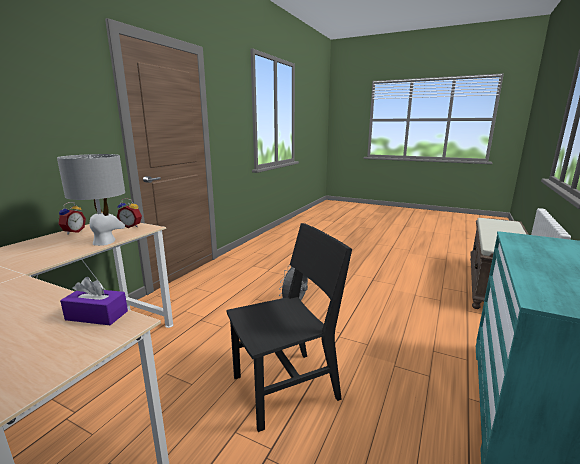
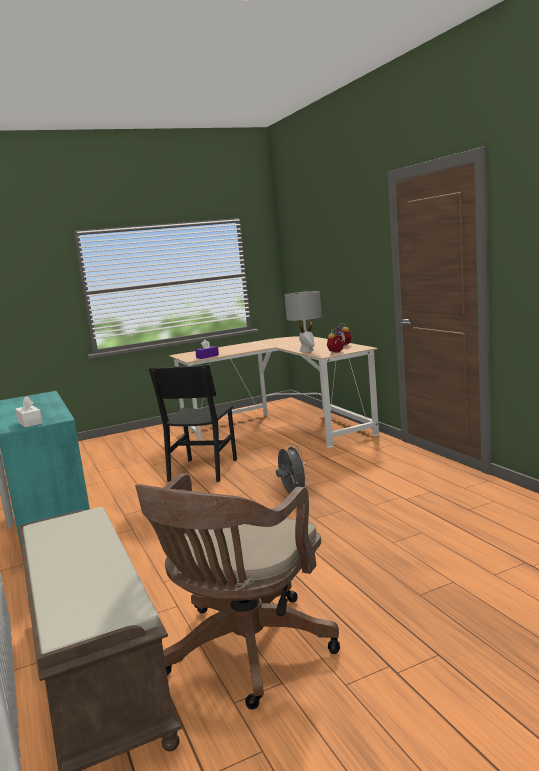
camera: 130 degrees right, 5 degrees down
none -> white tissue box [15,396,43,428]
none -> brown office chair [135,474,340,710]

